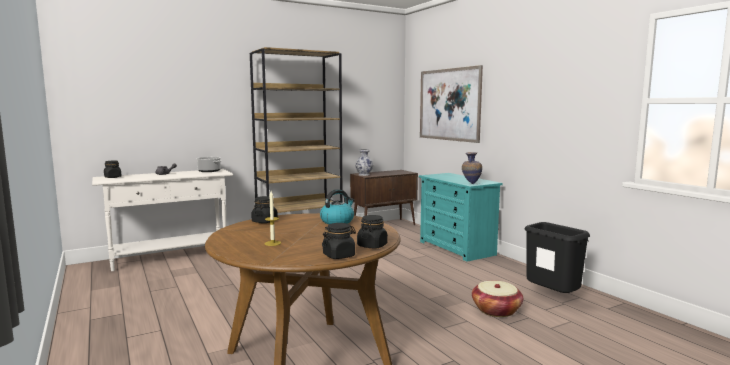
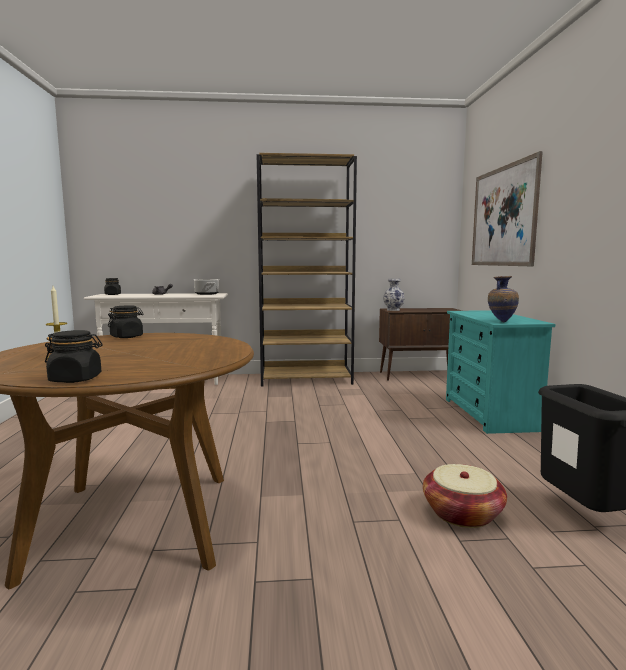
camera: 25 degrees right, 0 degrees up
kettle [320,189,354,224] -> none
black jar [357,215,388,249] -> none

